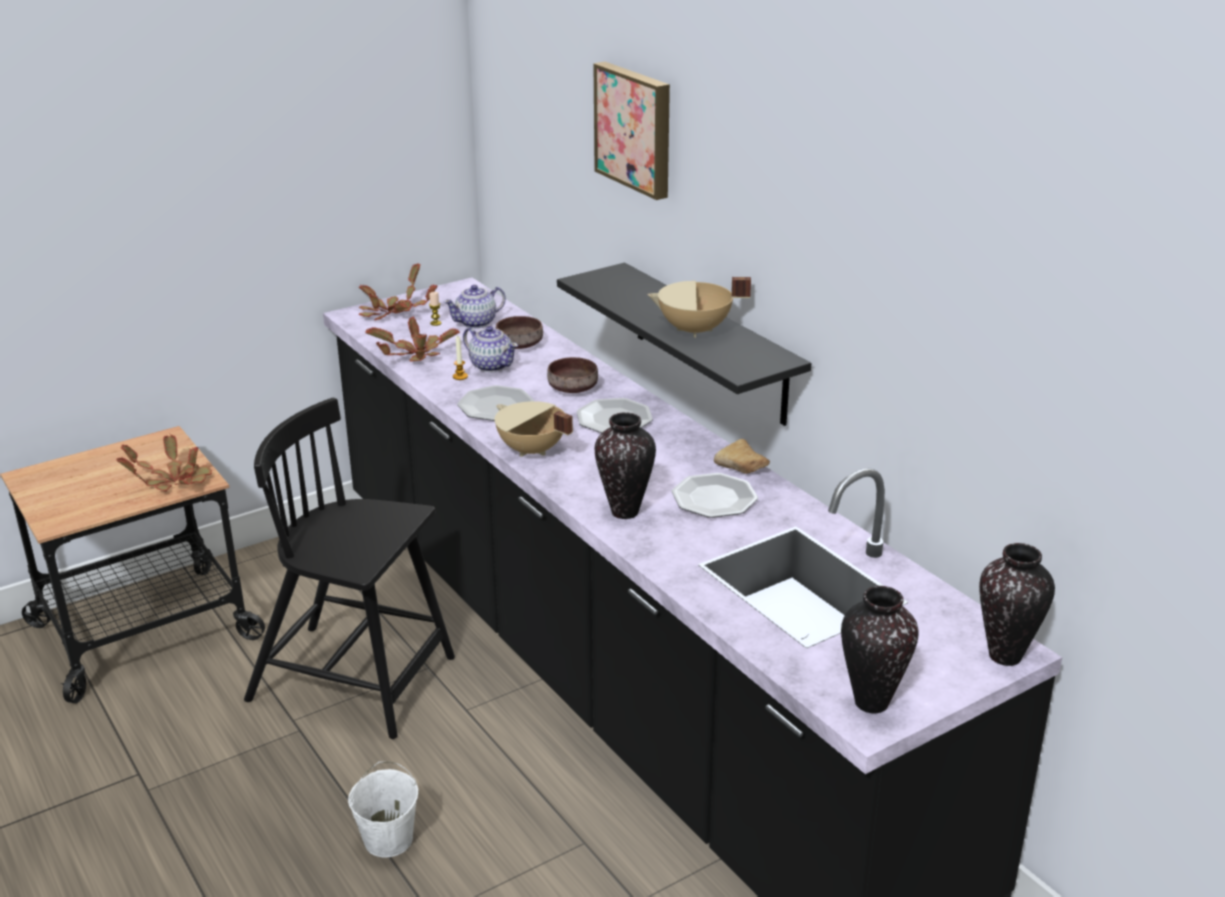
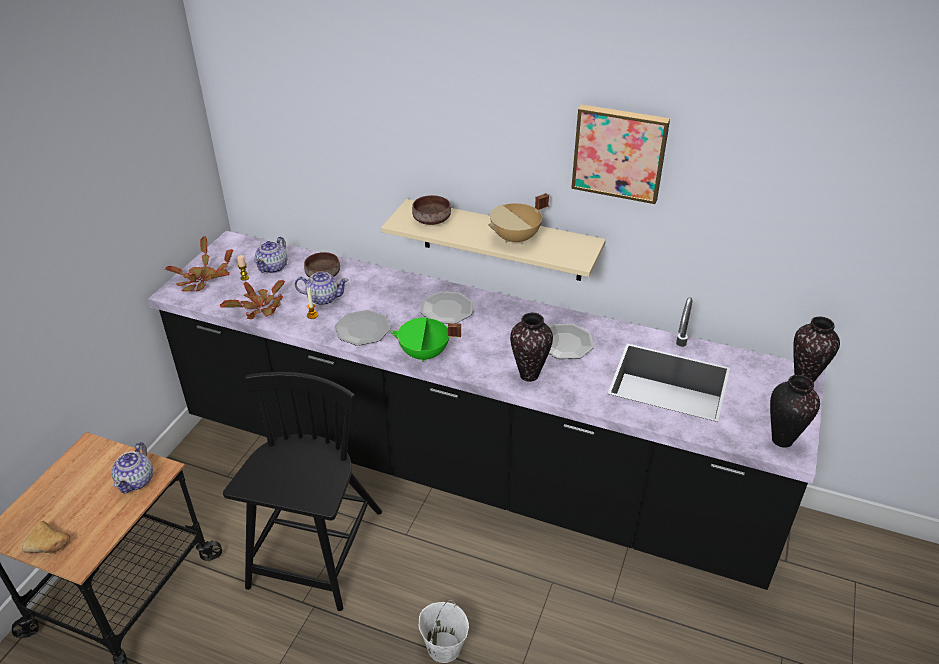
camera: 35 degrees left, 10 degrees up
potted plant [116,434,212,492] -> teapot [112,442,153,494]
black chair [244,398,455,739] -> black chair turned 120 degrees clockwise [223,372,382,611]
beige cooking pot [495,401,573,457] -> green cooking pot [390,317,461,362]
brown bowl [547,357,598,393] -> brown bowl moved to [412,195,451,225]
black shelf [557,263,811,426] -> beige shelf [381,199,606,281]
picture [593,62,670,200] -> picture moved to [571,104,670,204]
bread [714,439,770,474] -> bread moved to [22,521,70,553]

